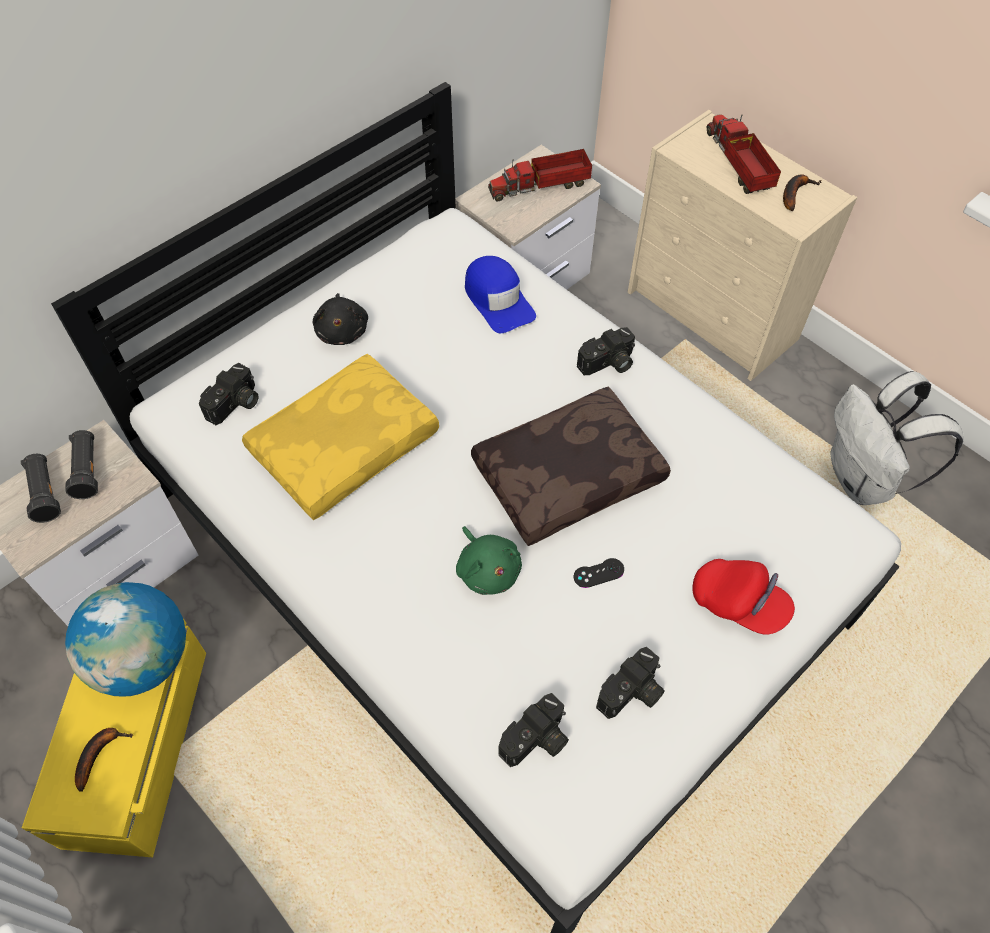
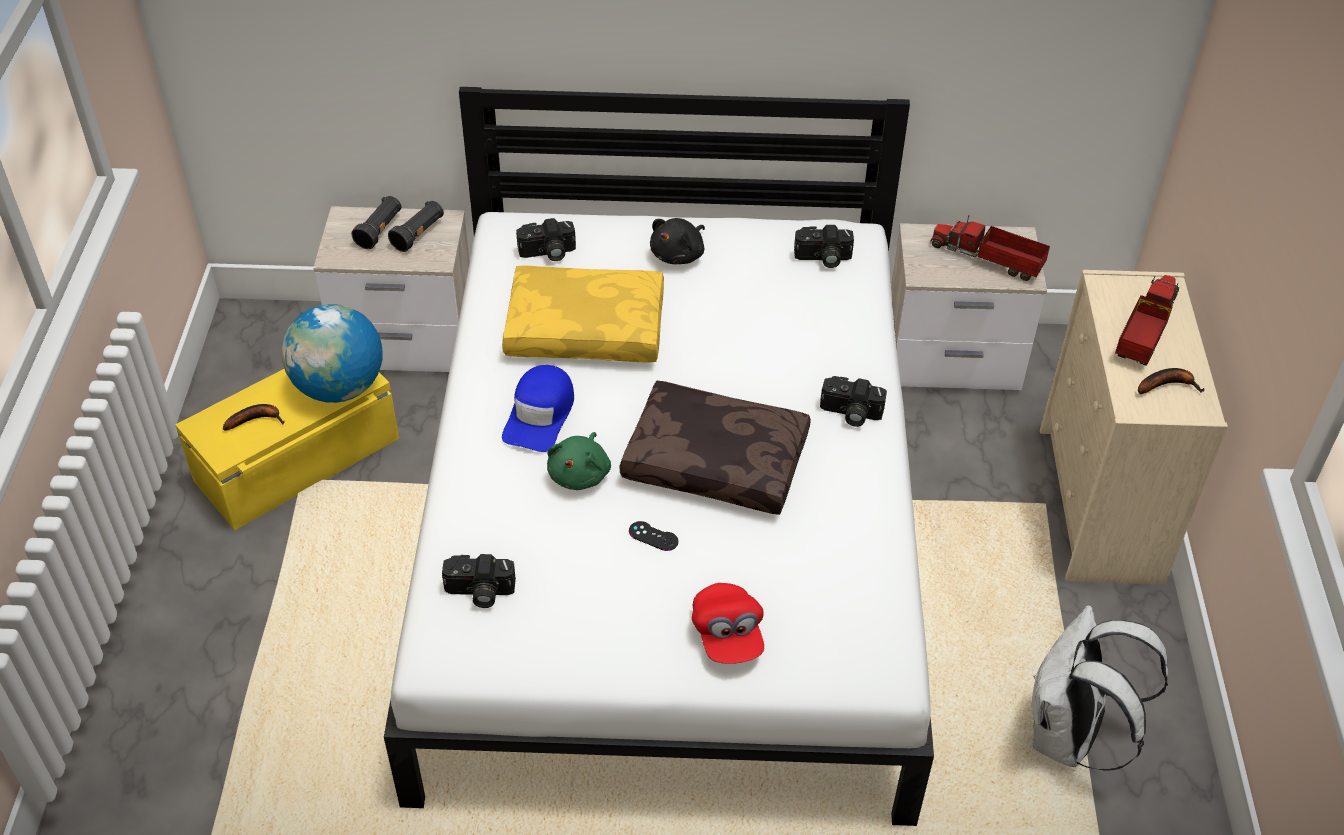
camera: 45 degrees right, 10 degrees down
blue cap [465,256,536,333] -> blue cap moved to [502,365,574,452]
camera [596,647,665,719] -> camera moved to [794,225,854,268]

